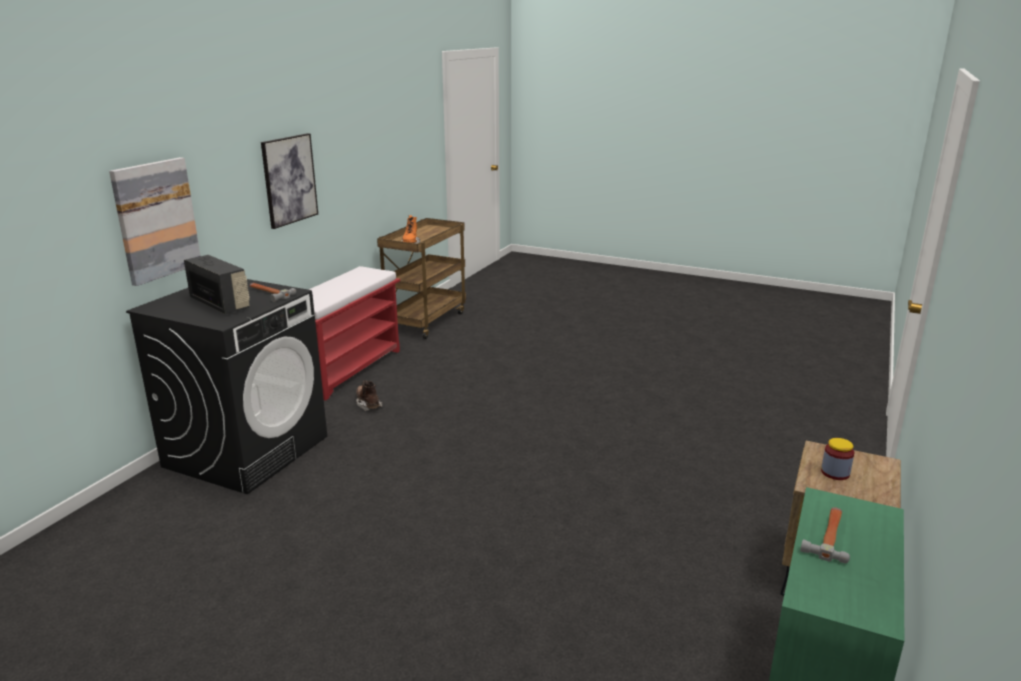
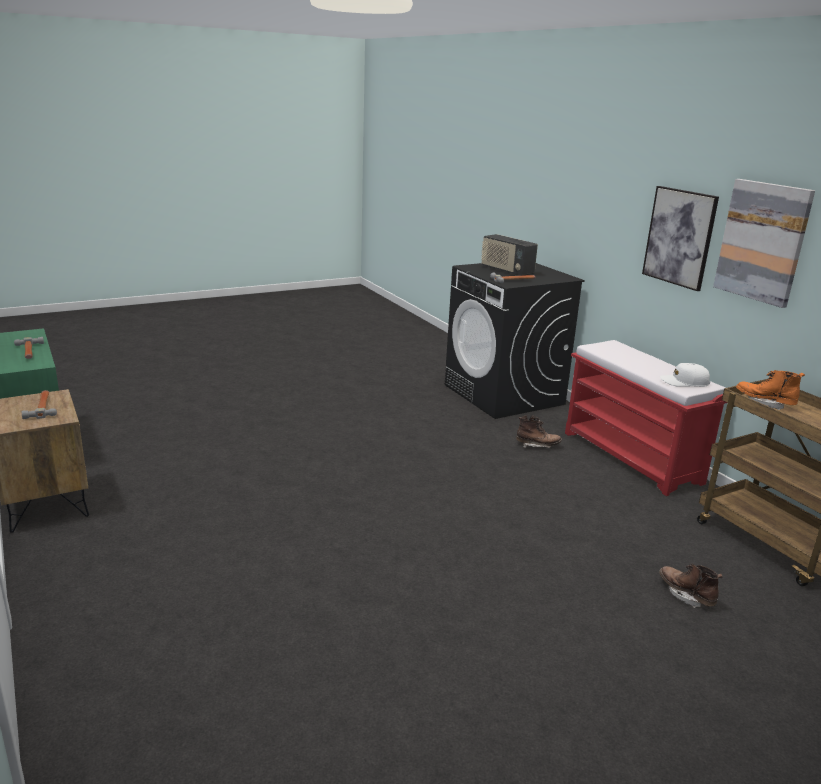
camera: 125 degrees right, 0 degrees up
picture [109,157,200,286] -> picture moved to [713,179,815,308]
radio [184,255,250,314] -> radio turned 60 degrees clockwise [481,234,538,276]
jar [821,438,854,480] -> hammer [22,390,57,419]
none -> brown boot [659,564,723,608]
none -> white cap [660,363,710,387]

